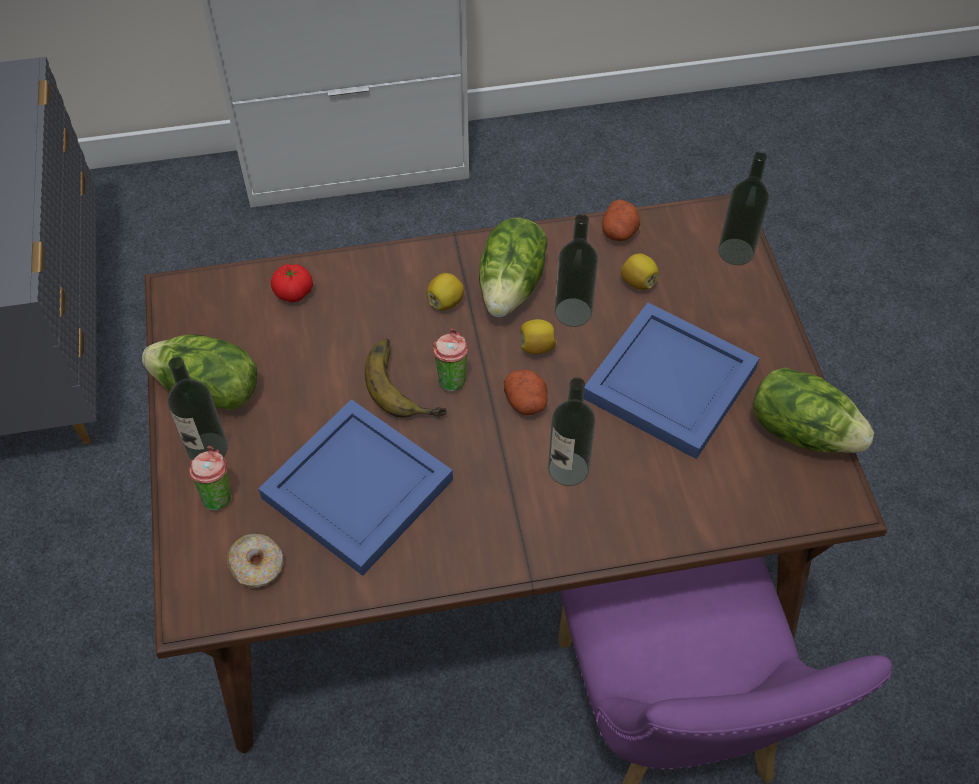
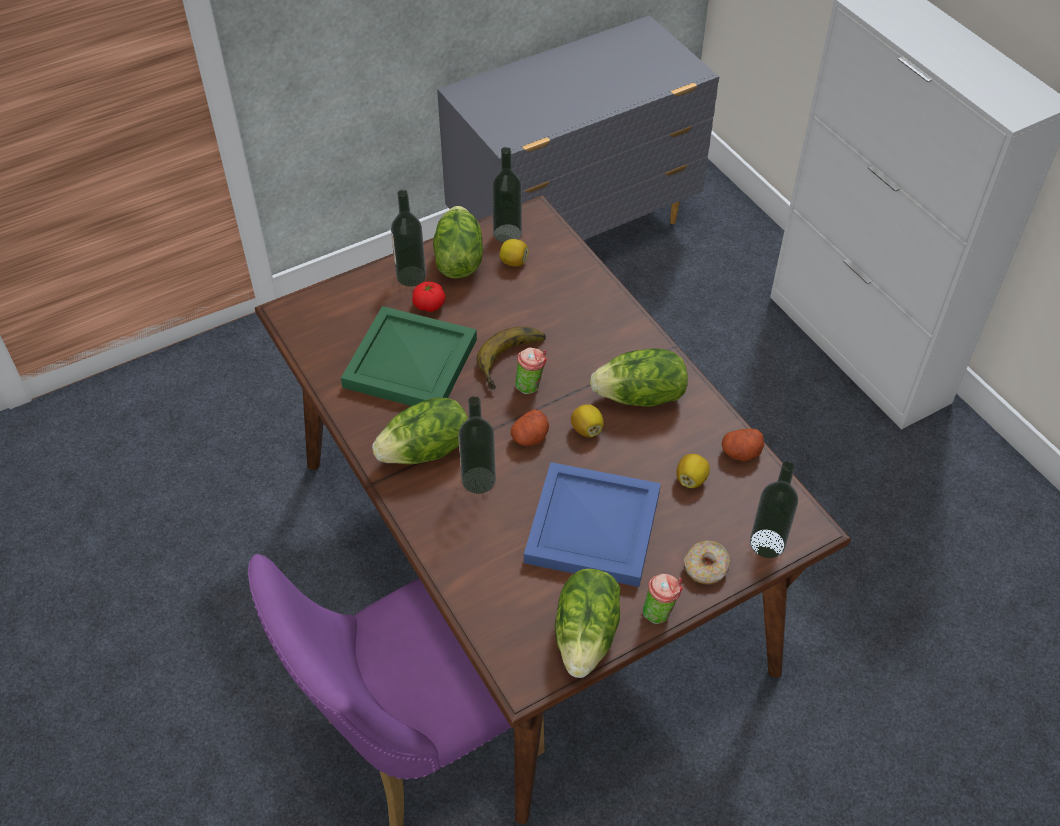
camera: 70 degrees right, 5 degrees down
cup [189,446,232,511] -> cup moved to [643,573,683,624]
donut [227,534,283,588] -> donut moved to [684,540,731,584]
blue tray [258,399,453,576] -> green tray [341,306,477,406]
tomato [271,264,313,302] -> tomato moved to [412,281,446,312]
lemon [427,273,464,310] -> lemon moved to [499,239,529,267]
bottle [555,214,598,327] -> bottle moved to [492,147,522,243]
none -> lettuce [372,398,468,464]

